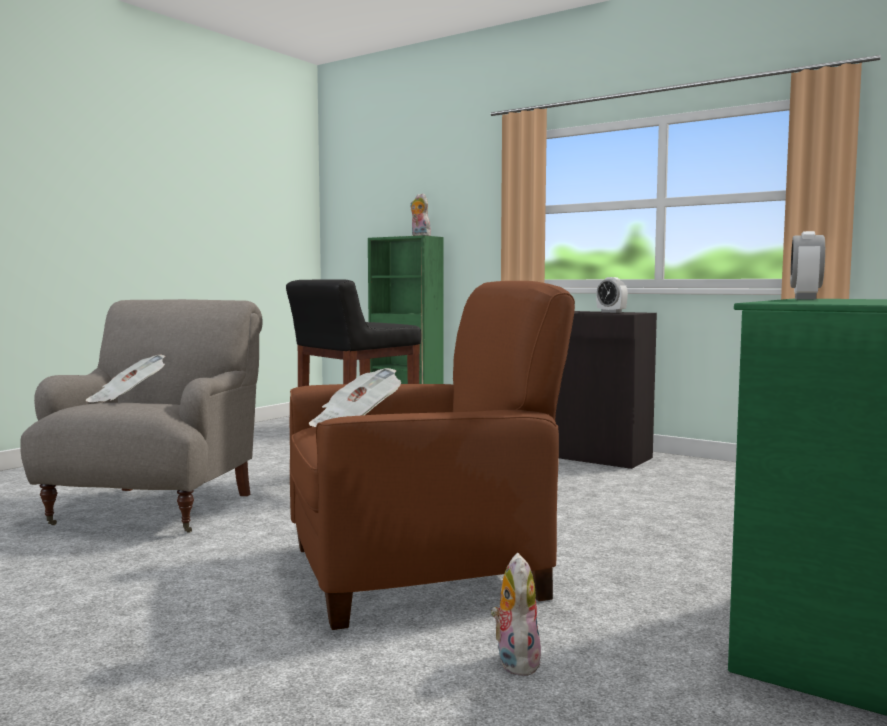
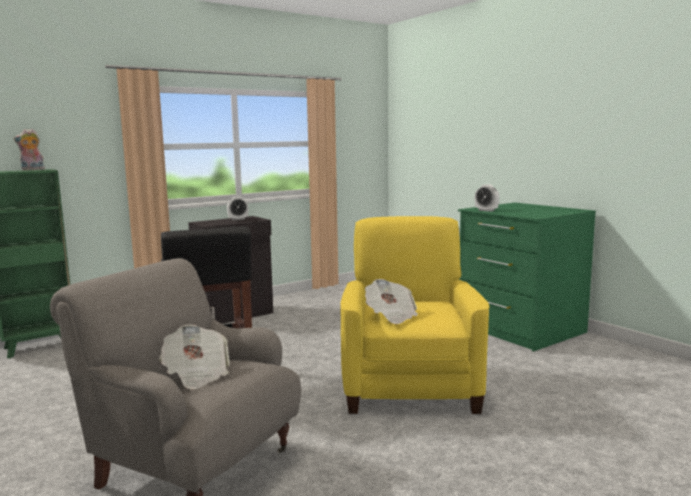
camera: 70 degrees left, 5 degrees up
brown armchair [290,281,575,630] -> yellow armchair [340,216,490,414]
plush toy [491,553,541,676] -> none

